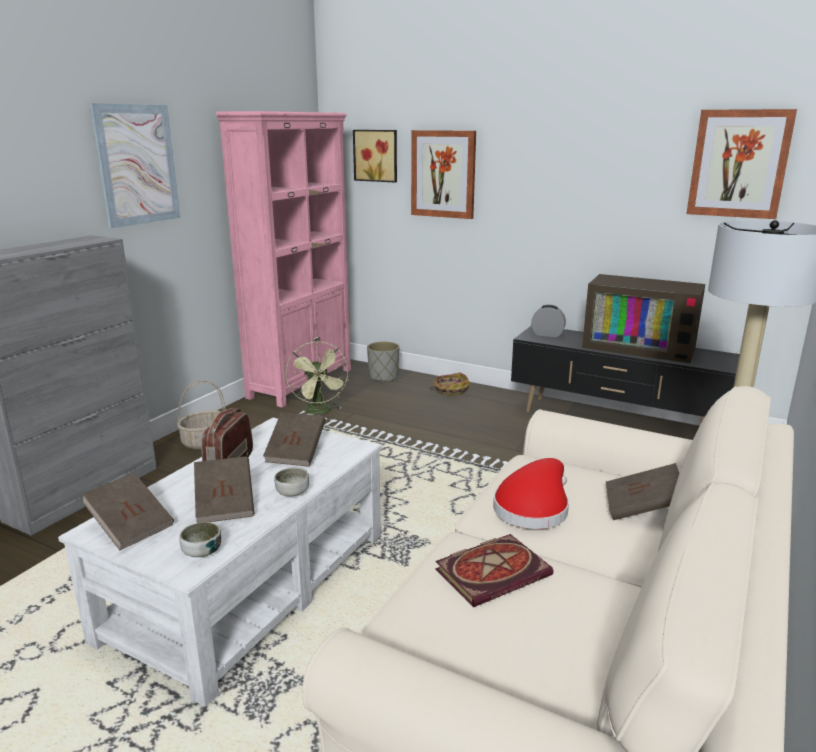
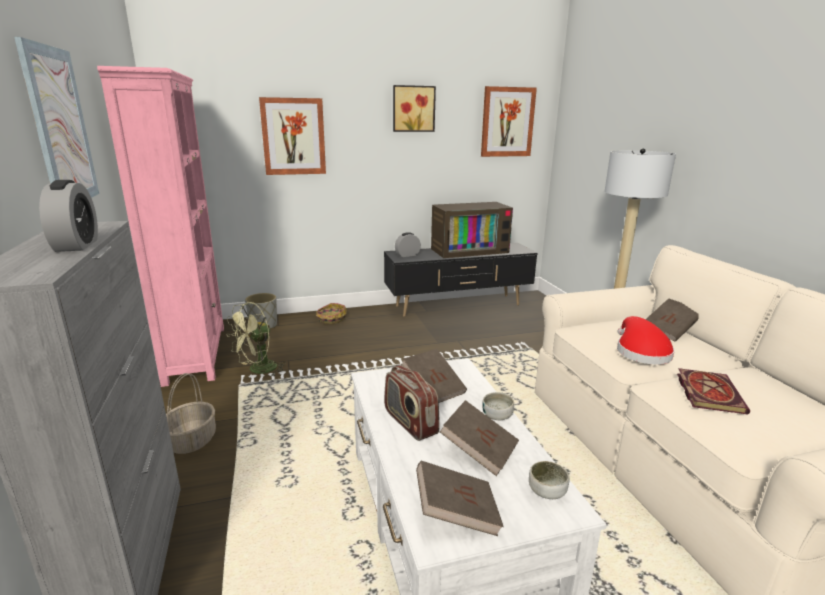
camera: 45 degrees left, 0 degrees up
green fan [286,341,349,415] -> green fan turned 105 degrees clockwise [226,302,286,376]
picture [353,130,397,183] -> picture moved to [393,85,436,132]
none -> alarm clock [39,180,98,252]

